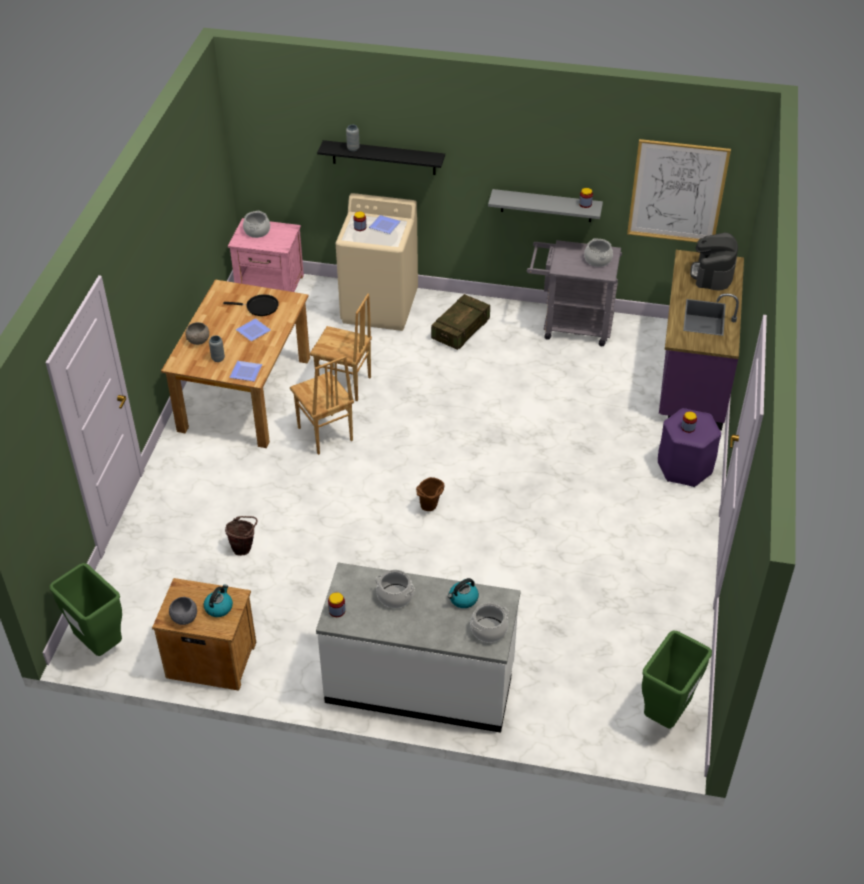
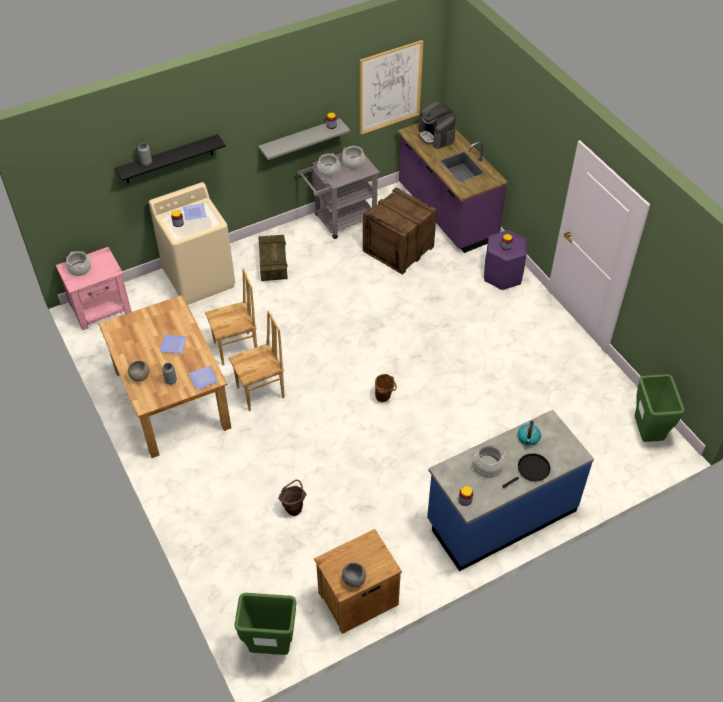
camera: 40 degrees left, 5 degrees up
kettle [204,585,233,617] -> none
black frying pan [223,294,279,316] -> black frying pan moved to [502,453,551,488]
brown chair [290,356,354,455] -> brown chair turned 45 degrees counterclockwise [229,311,285,411]
white counter [316,562,521,733] -> blue counter [427,410,594,571]
cooking pot [470,603,508,642] -> cooking pot moved to [317,153,340,177]
none -> crate [363,187,437,275]

